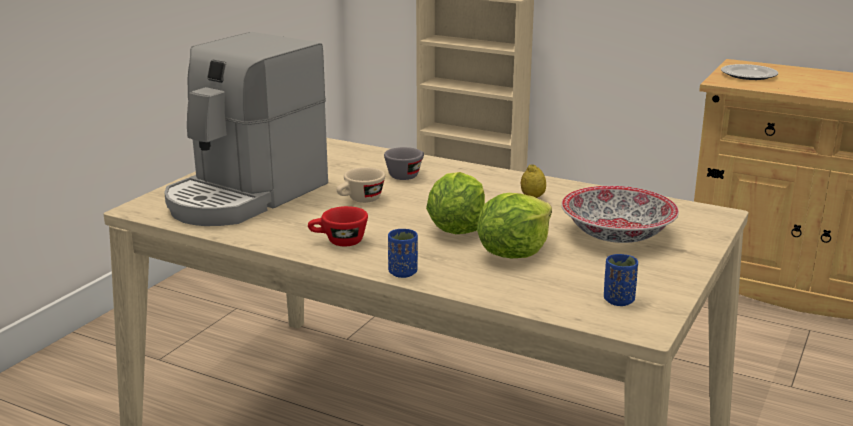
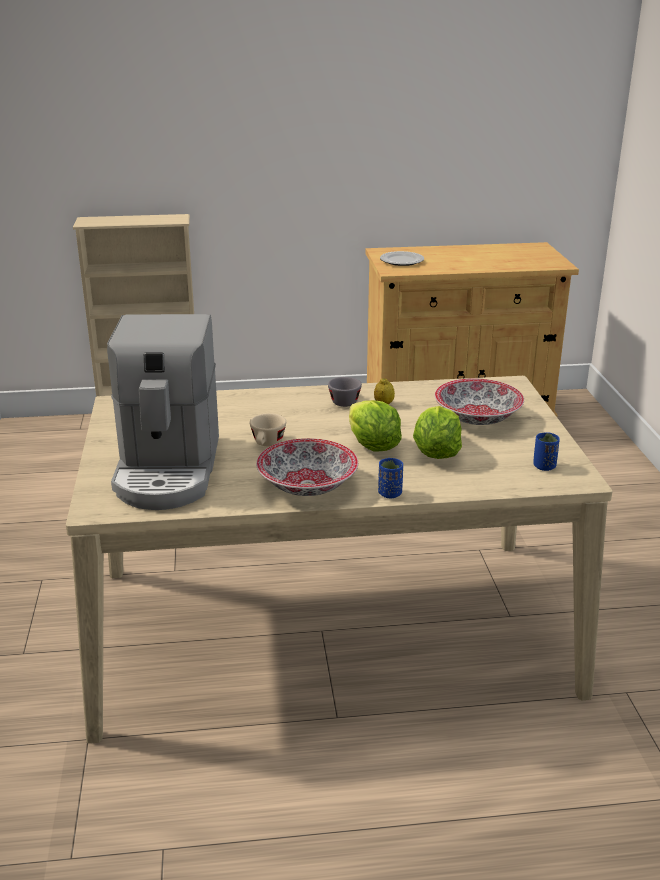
camera: 35 degrees left, 5 degrees up
red cup [308,206,368,246] -> bowl [256,438,358,496]
grey cup [384,147,424,180] -> grey cup moved to [328,377,362,407]

